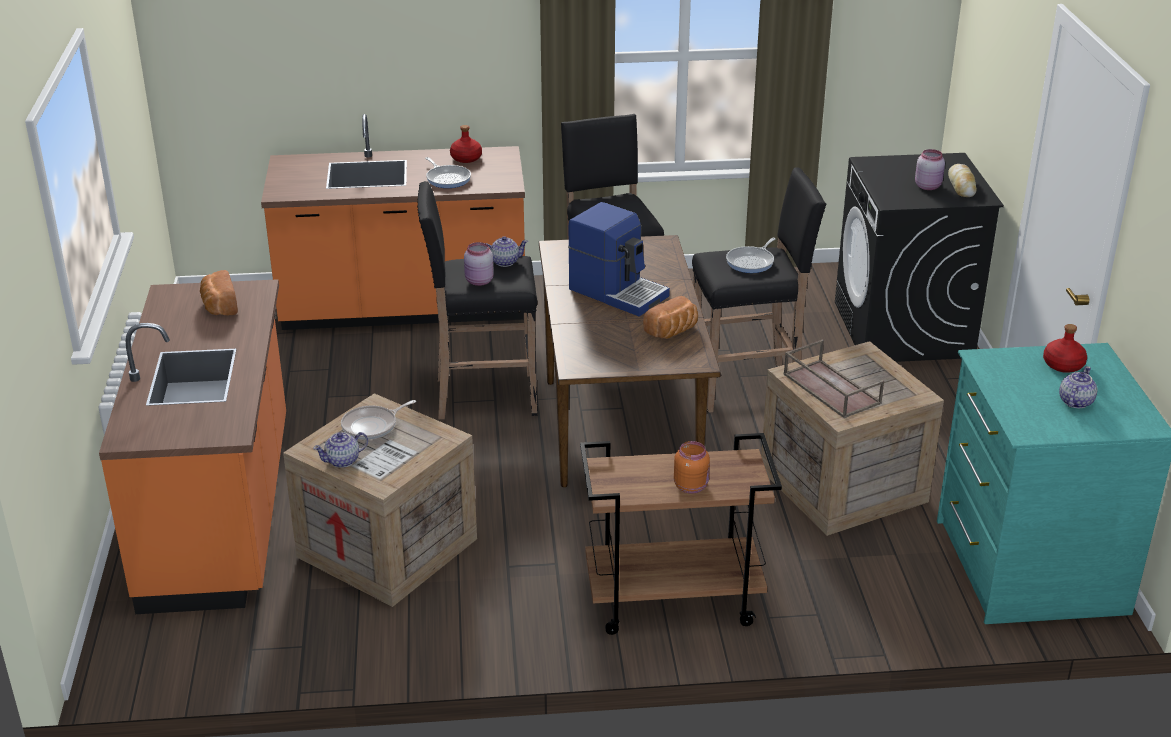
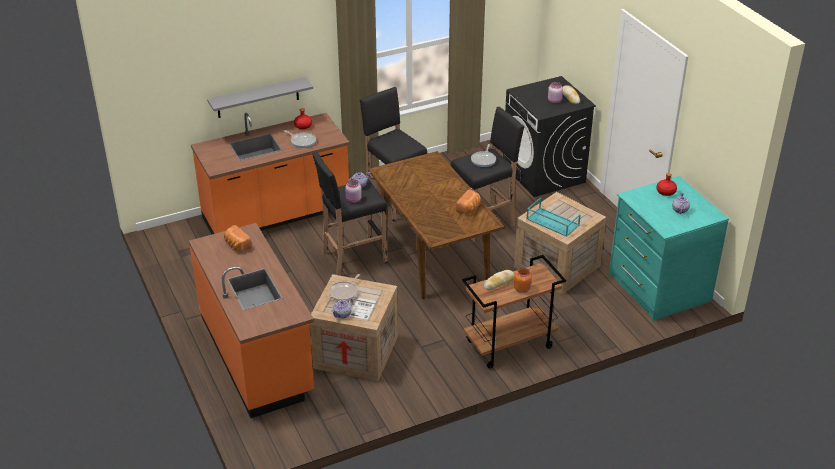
camera: 20 degrees left, 5 degrees up
coffee machine [568,202,670,317] -> none
brown tray [783,339,884,418] -> turquoise tray [526,197,581,237]
none -> grey shelf [207,77,313,118]
none -> bread [484,270,515,290]

